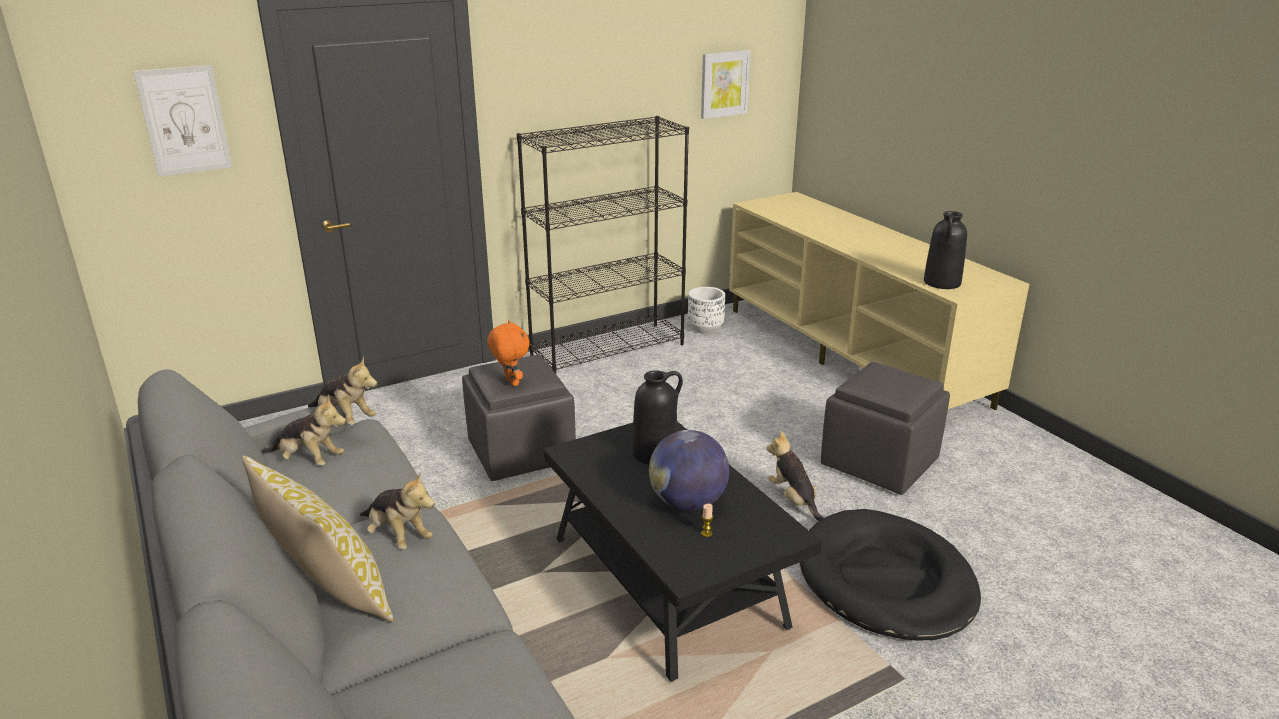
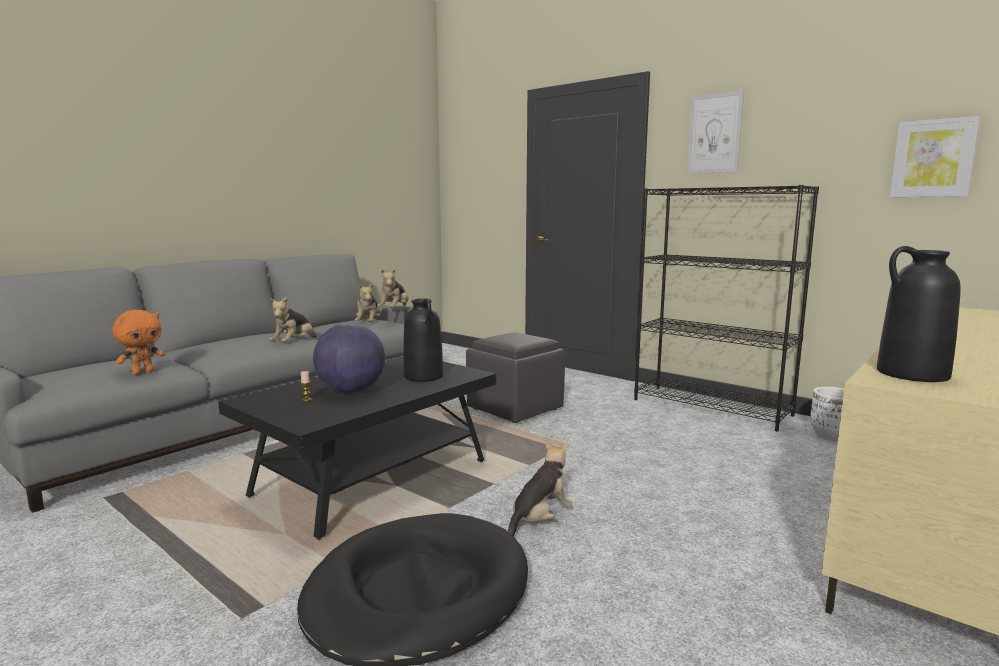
camera: 70 degrees right, 15 degrees down
picture [133,65,232,177] -> picture moved to [687,90,744,174]
pillow [242,456,394,622] -> none
orange plush toy [487,320,530,386] -> orange plush toy moved to [113,310,165,375]
grey ottoman [821,362,950,495] -> none

